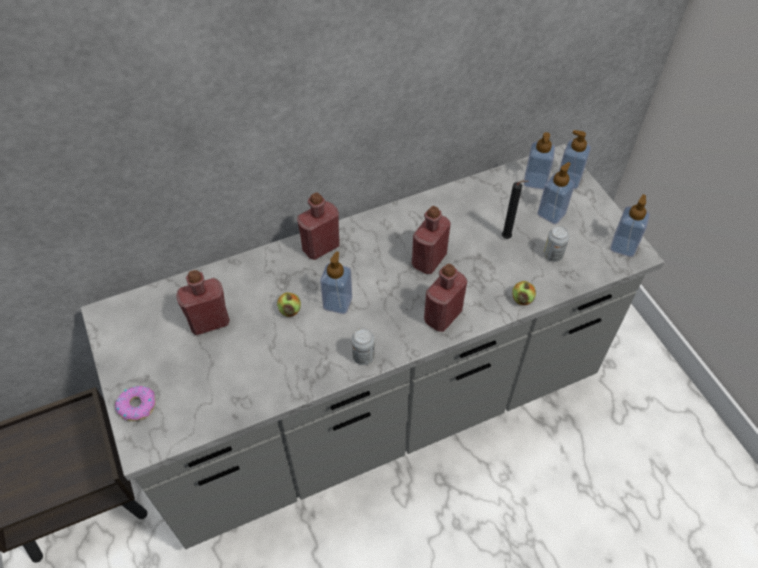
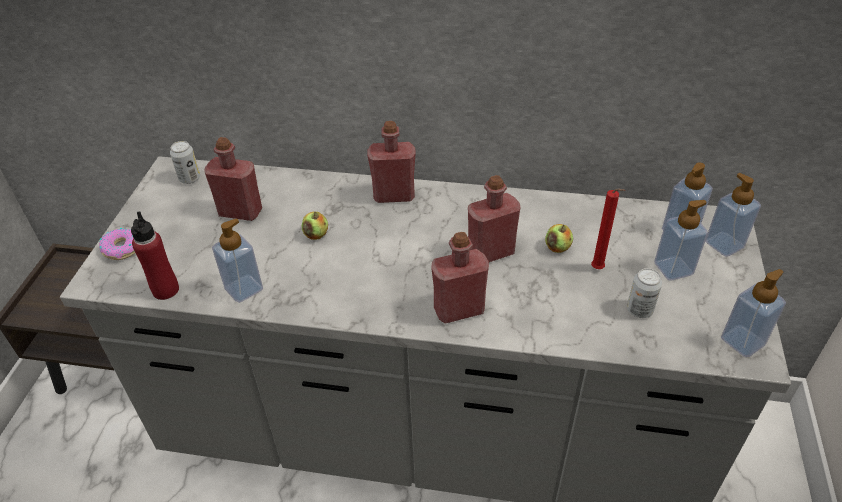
camera: 35 degrees right, 10 degrees down
soap dispenser [320,251,352,314] -> soap dispenser moved to [212,218,263,303]
can [352,328,375,365] -> can moved to [170,141,200,184]
black candle [502,180,529,239] -> red candle [591,189,625,269]
apple [512,281,536,305] -> apple moved to [545,224,573,253]
none -> red bottle [131,212,179,300]

